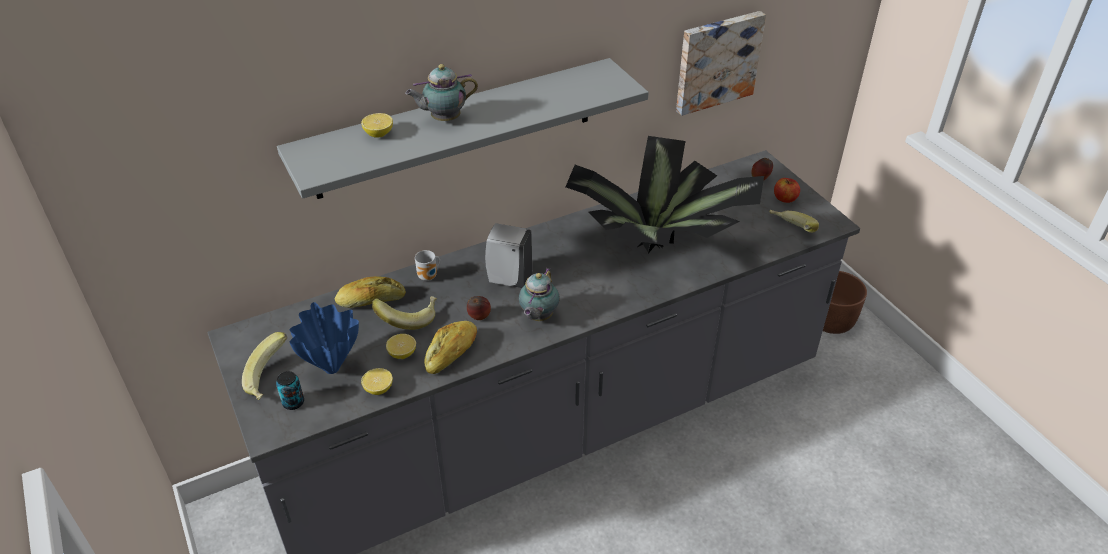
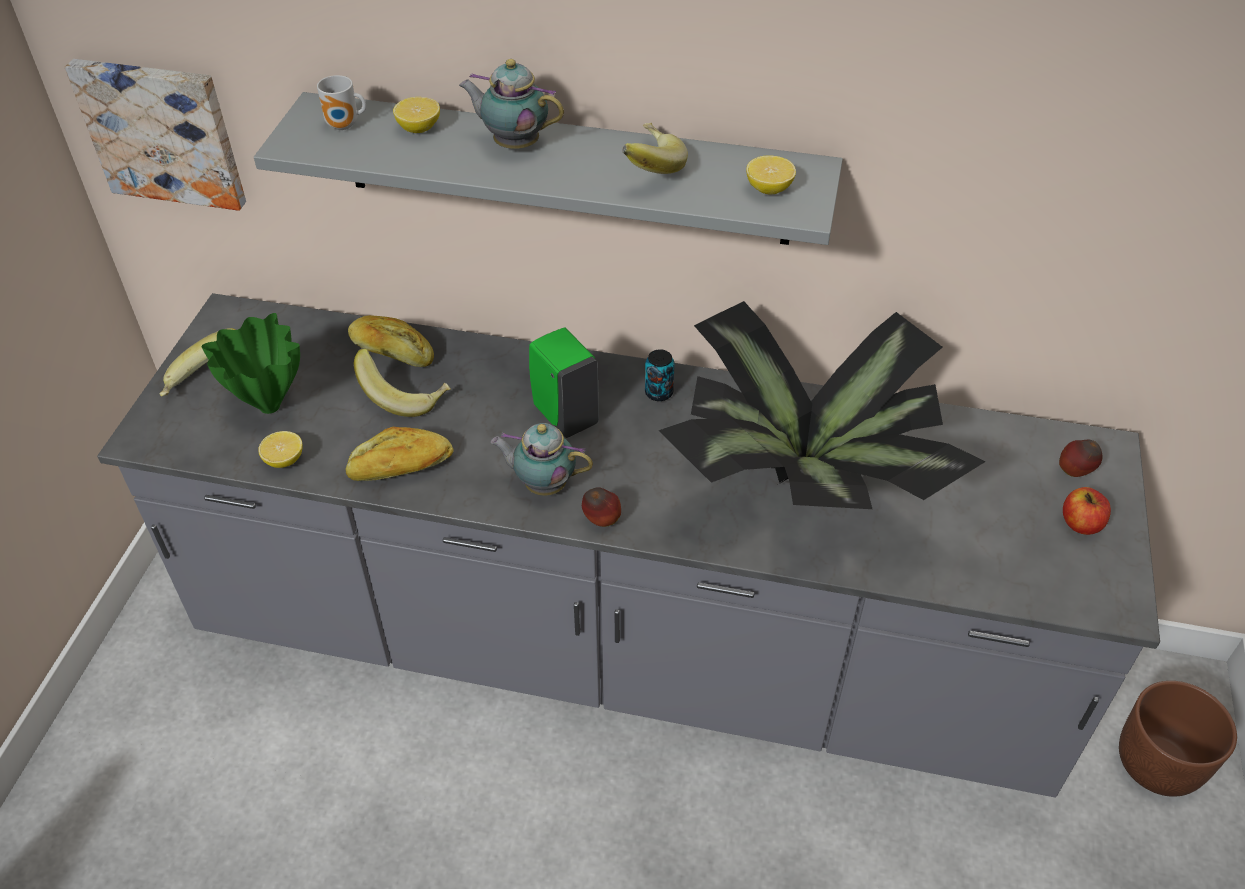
camera: 40 degrees right, 5 degrees up
can [276,371,304,410] -> can moved to [645,349,675,401]
blue vase [290,302,359,374] -> green vase [201,313,300,414]
lemon [386,334,416,359] -> lemon moved to [746,155,796,194]
mug [415,250,440,281] -> mug moved to [317,75,366,130]
apple [467,296,491,320] -> apple moved to [582,487,621,527]
white soap dispenser [485,223,532,288] -> green soap dispenser [529,328,599,438]
teapot [519,268,560,321] -> teapot turned 45 degrees clockwise [490,423,593,496]
picture [676,11,766,116] -> picture moved to [65,59,246,211]
banana [769,210,819,233] -> banana moved to [622,123,688,174]

